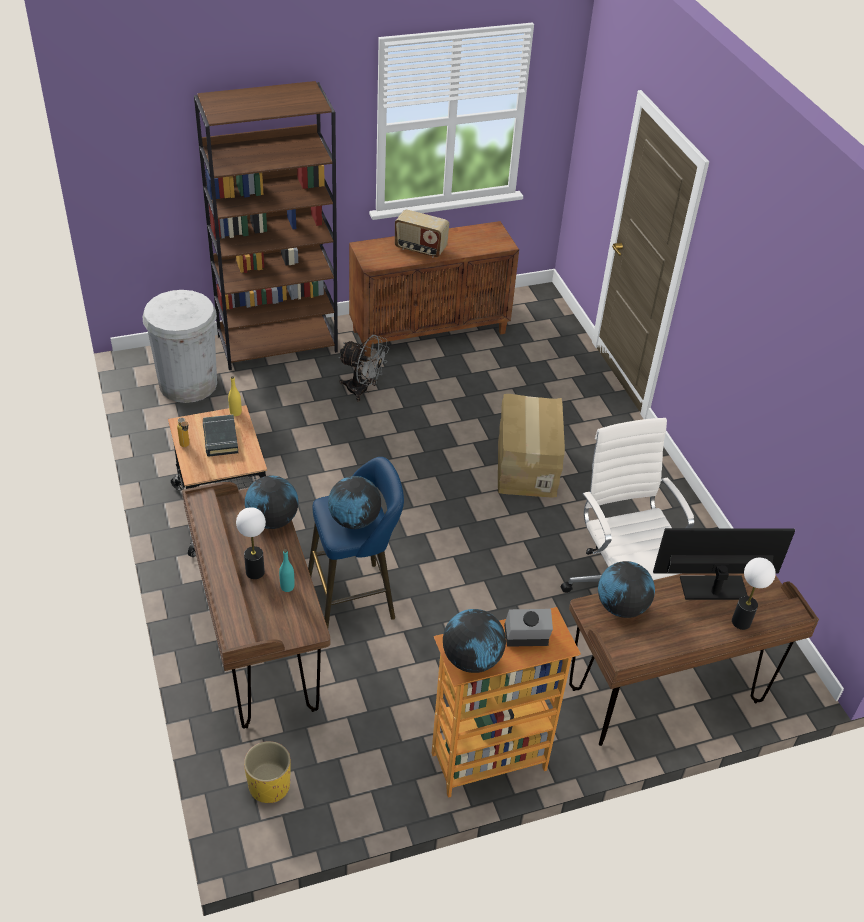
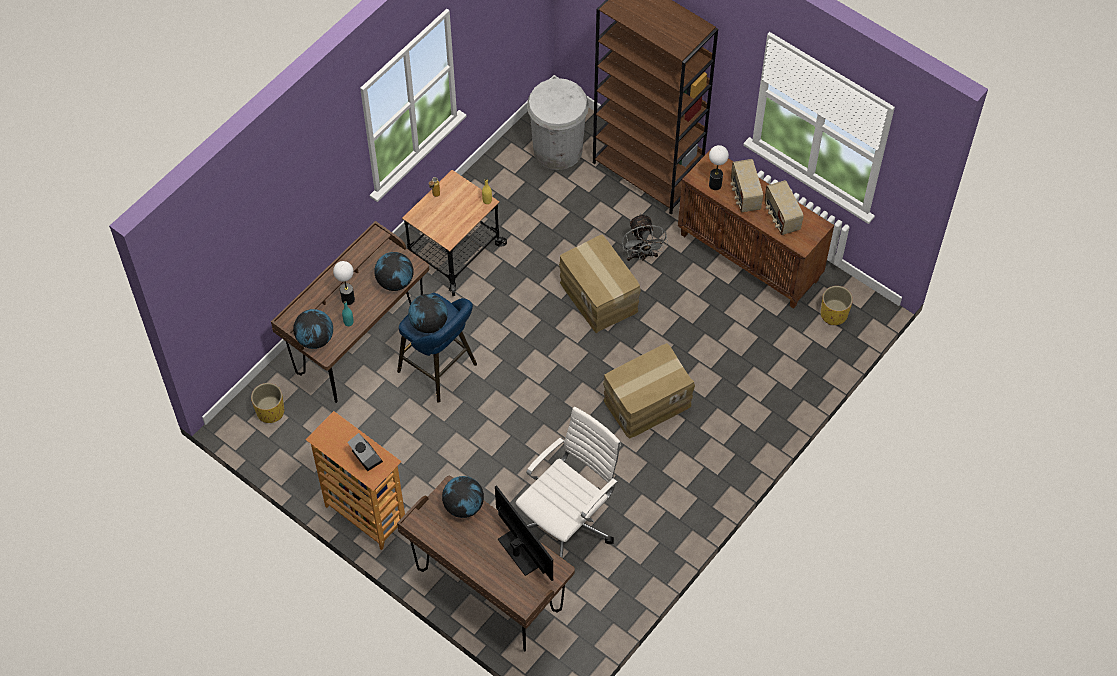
camera: 60 degrees right, 15 degrees up
black book [203,415,239,457] -> none
globe [443,609,506,673] -> globe moved to [293,309,333,349]
table lamp [732,558,776,630] -> table lamp moved to [709,145,729,190]
none -> cardboard box [559,235,641,334]
none -> radio [764,180,804,235]
none -> yellow planter [821,286,853,325]

